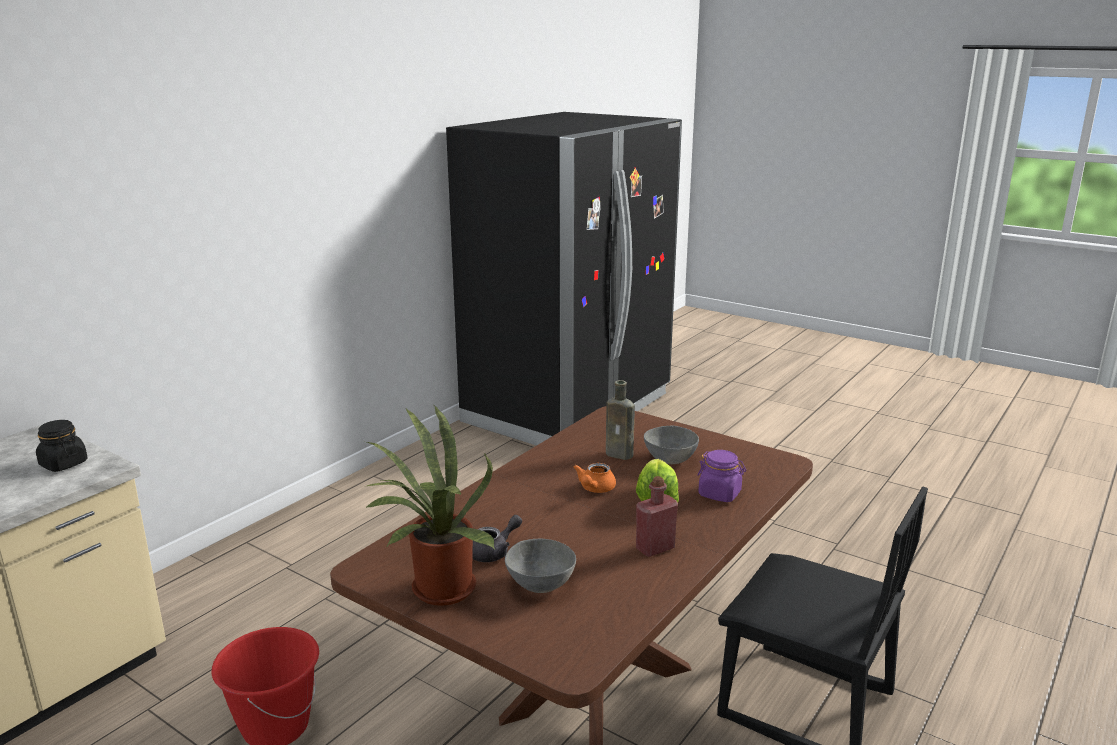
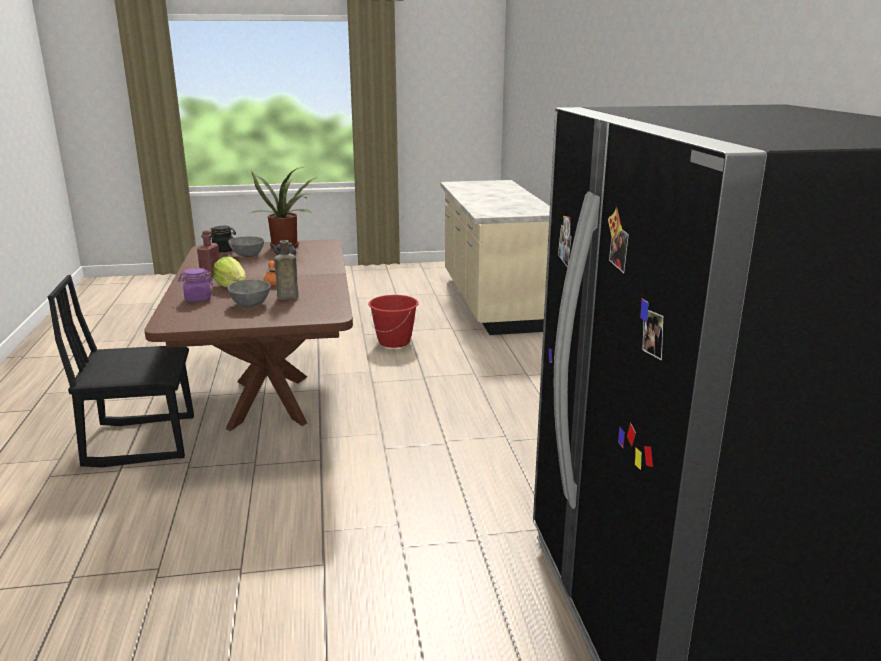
camera: 135 degrees right, 0 degrees up
black jar [36,420,87,472] -> black jar moved to [209,226,236,252]

